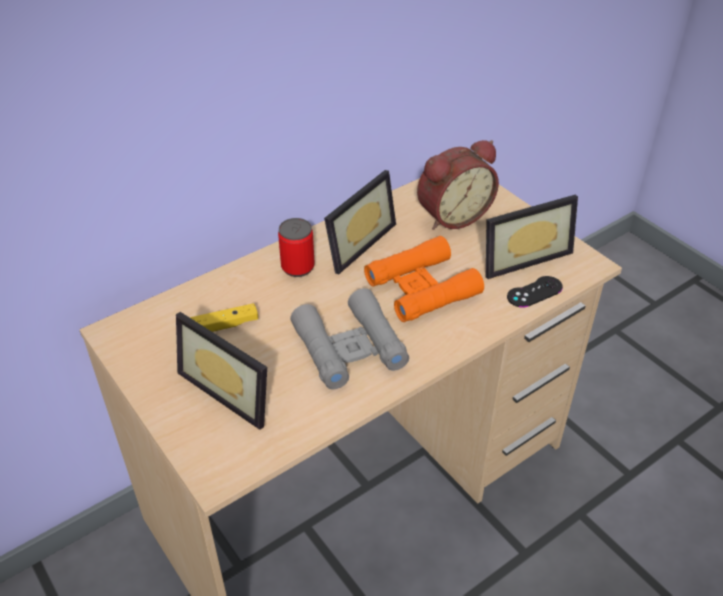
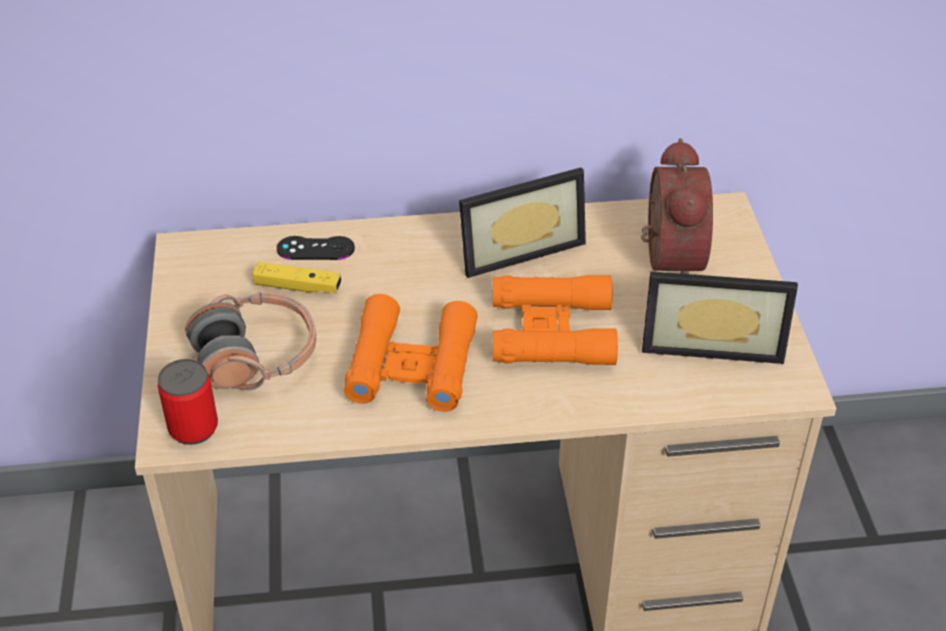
camera: 30 degrees right, 0 degrees up
picture frame [176,312,267,430] -> headphones [185,292,316,390]
can [278,218,315,277] -> can moved to [158,359,218,445]
grey binoculars [290,288,409,390] -> orange binoculars [344,294,478,412]
alarm clock [417,140,499,230] -> alarm clock turned 90 degrees counterclockwise [641,138,713,274]
black game controller [507,276,563,308] -> black game controller moved to [277,236,355,260]

